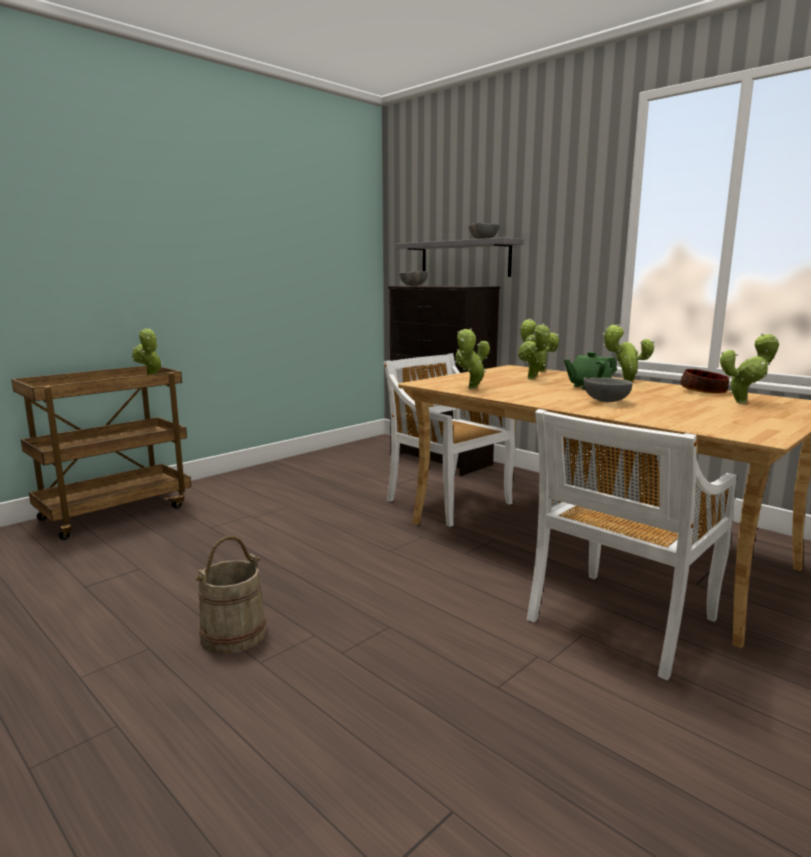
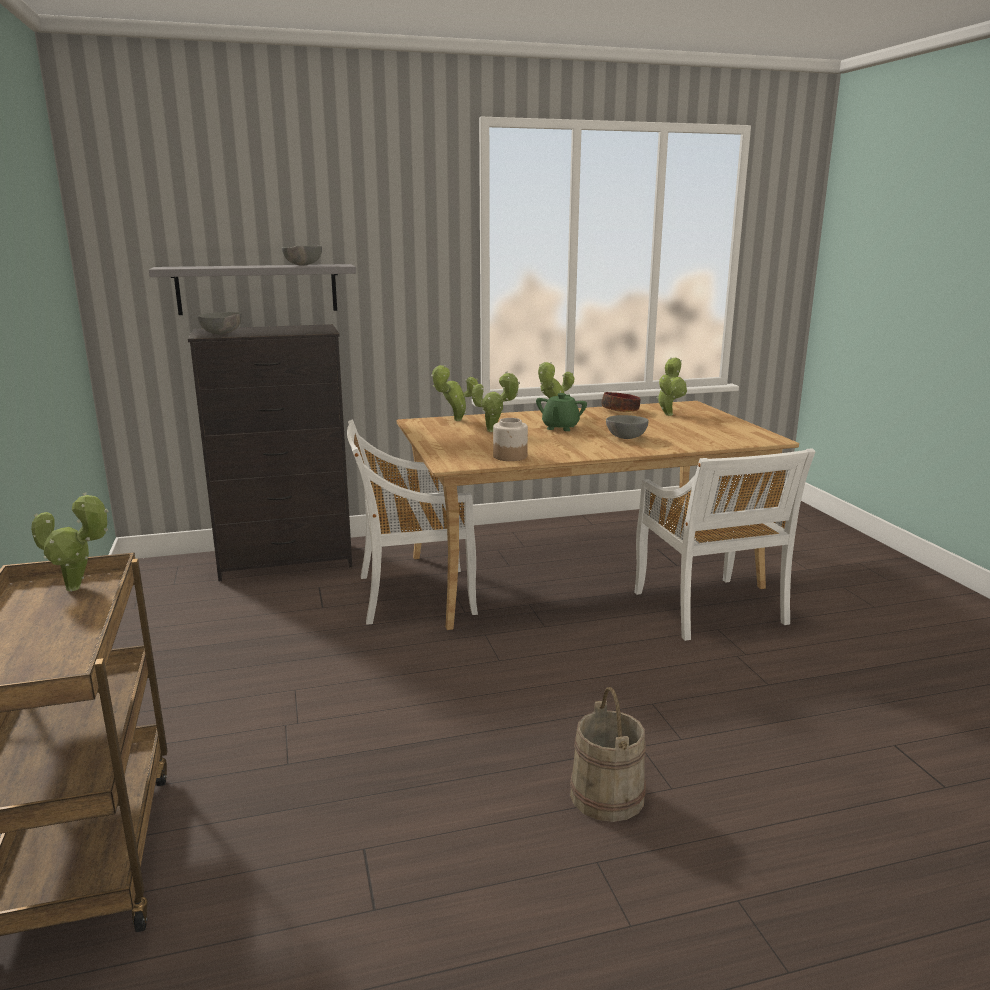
camera: 60 degrees left, 5 degrees up
potted plant [455,328,490,389] -> jar [493,418,528,461]

